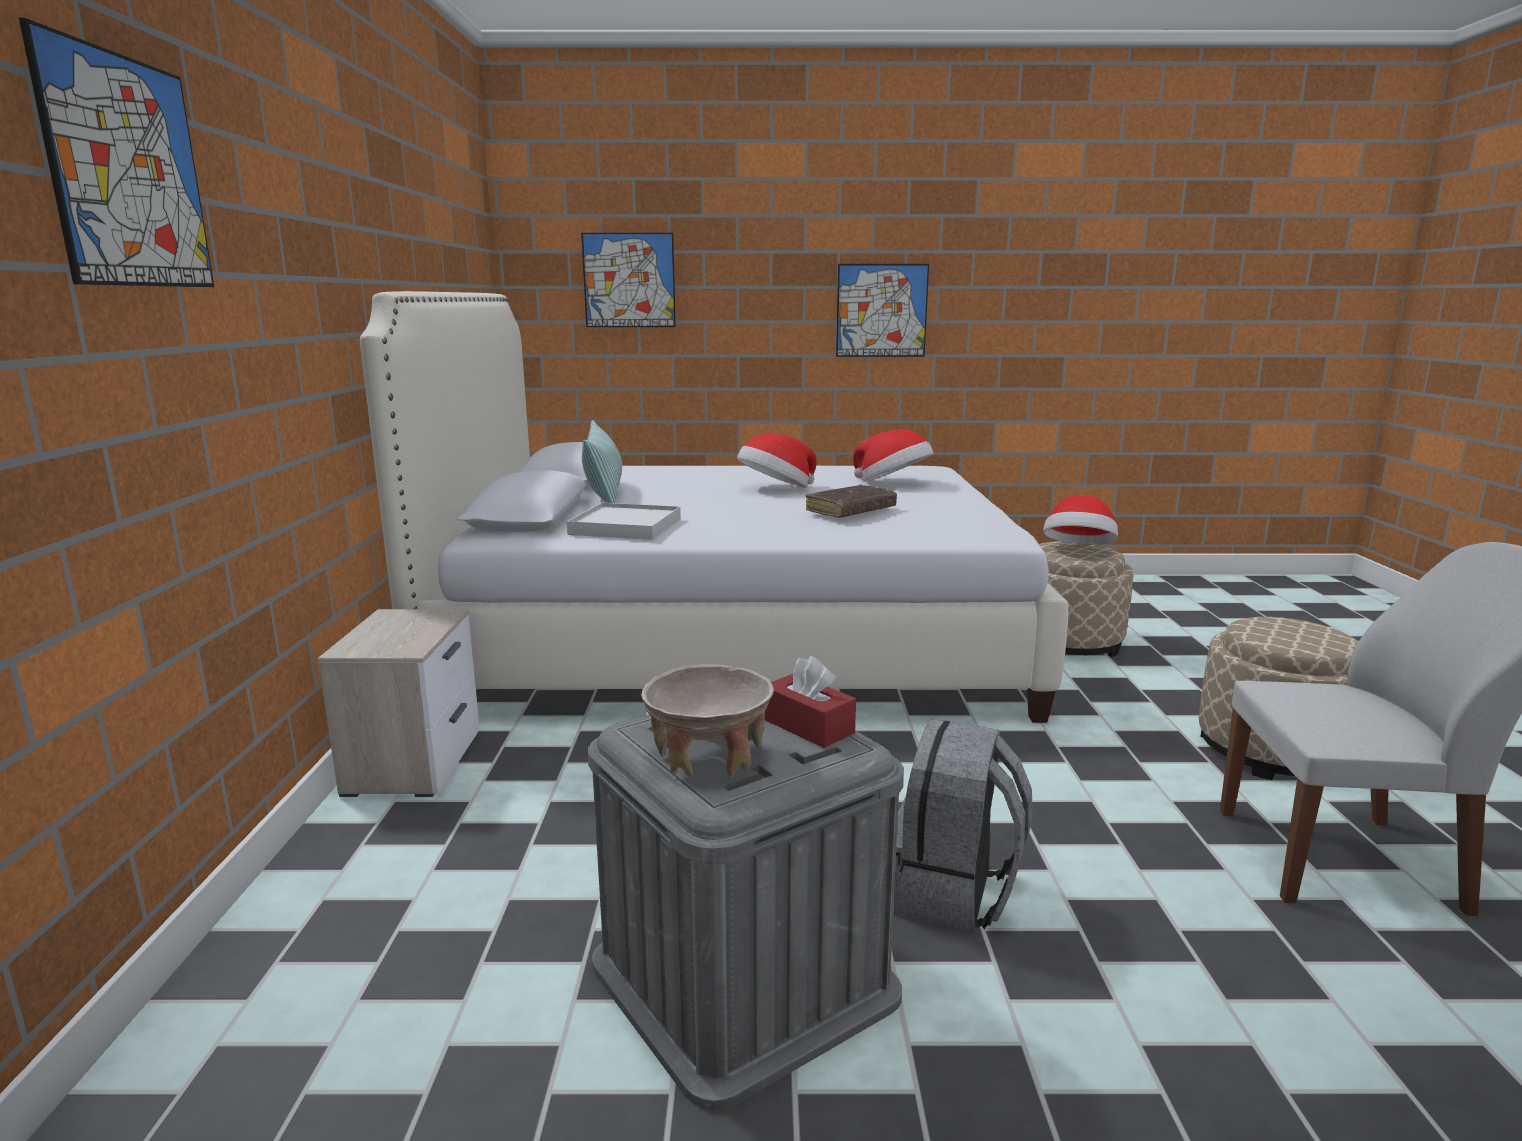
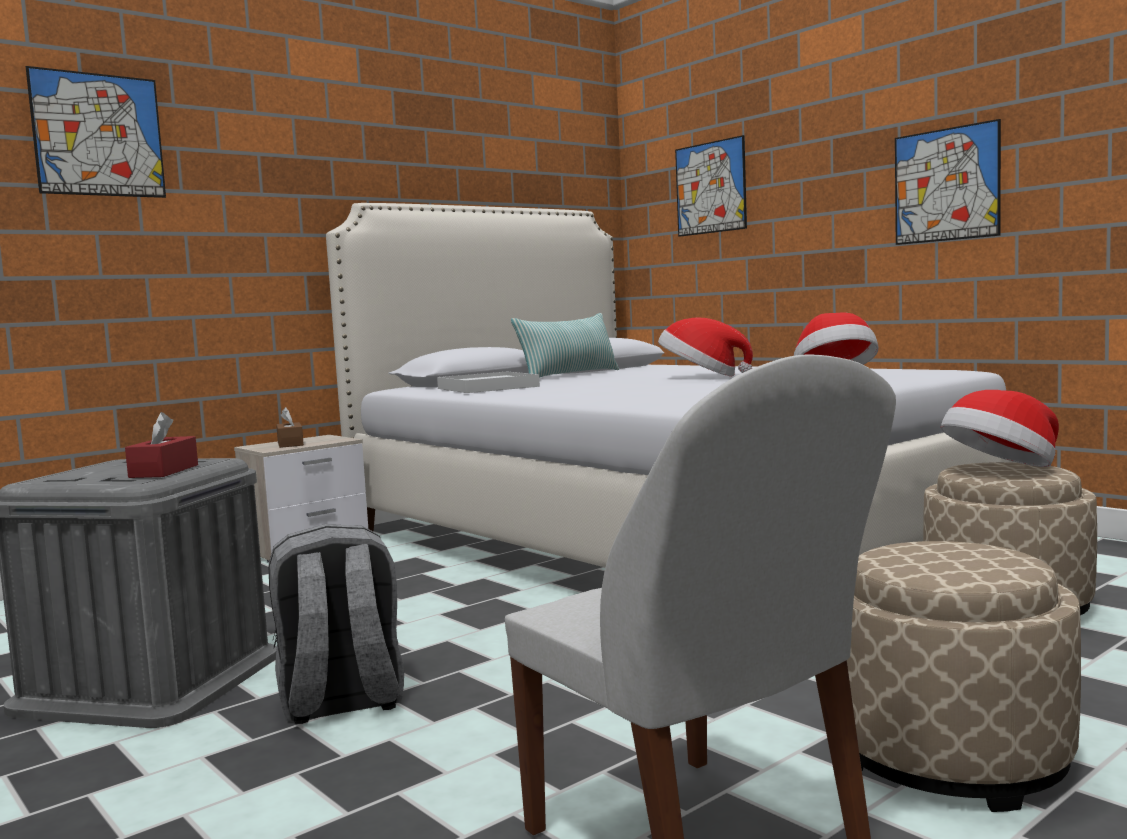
camera: 50 degrees right, 10 degrees down
beige bowl [641,664,774,778] -> none
brown book [806,485,897,518] -> none
none -> brown tissue box [276,407,304,448]

